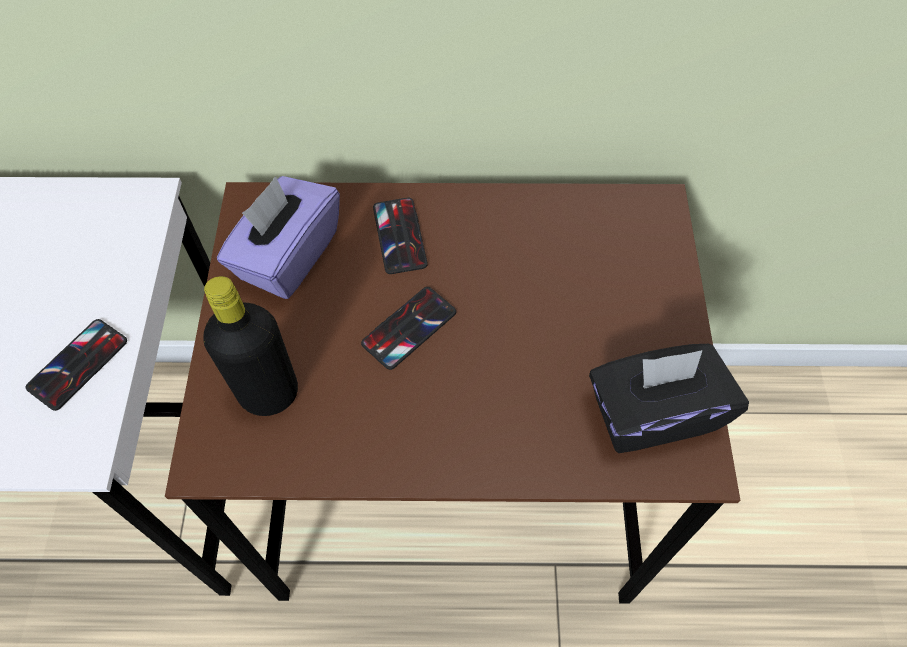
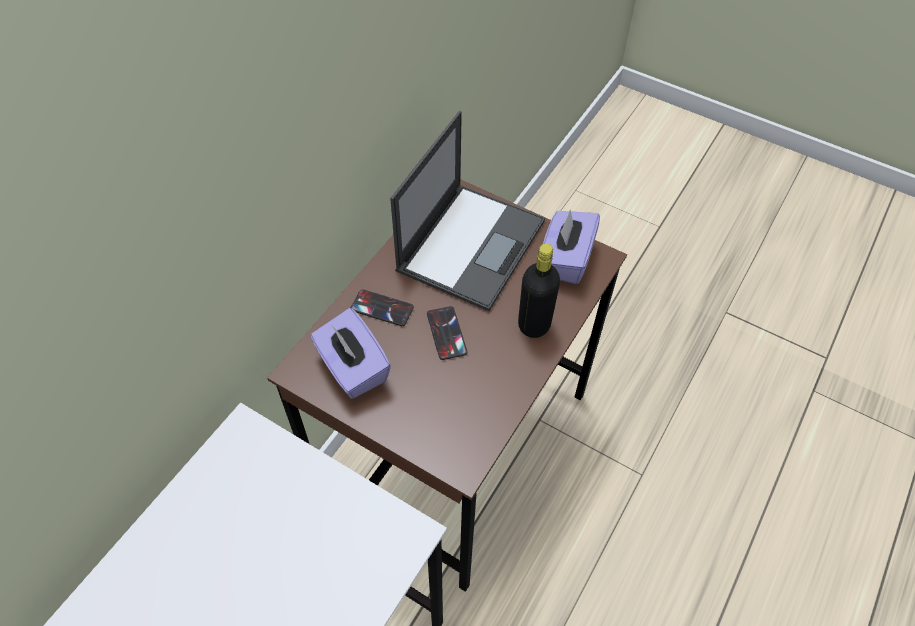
camera: 60 degrees left, 5 degrees down
phone [26,319,127,411] -> none
black bottle [203,276,298,416] -> black bottle moved to [518,243,560,338]
black tissue box [589,344,749,453] -> purple tissue box [543,210,600,284]
none -> laptop [390,111,545,311]

